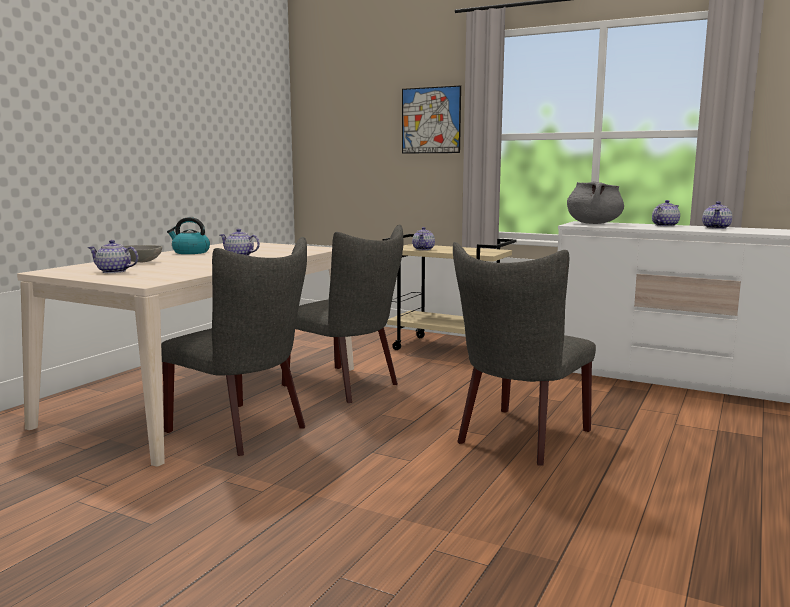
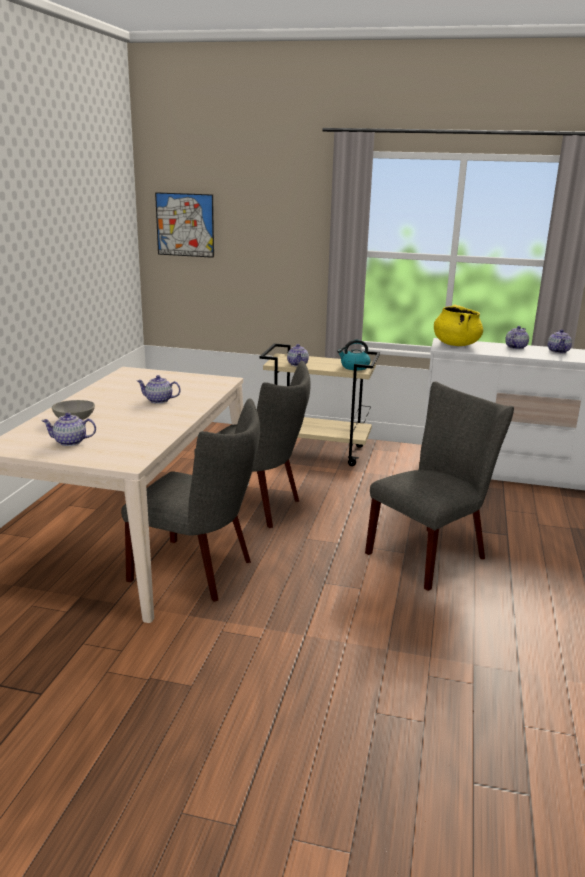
camera: 15 degrees left, 10 degrees up
kettle [167,217,210,254] -> kettle moved to [337,340,371,370]
picture [402,85,461,153] -> picture moved to [155,192,214,258]
grey chair [453,242,596,466] -> grey chair turned 150 degrees counterclockwise [365,382,514,591]
grey cooking pot [567,181,624,224] -> yellow cooking pot [434,305,483,346]

